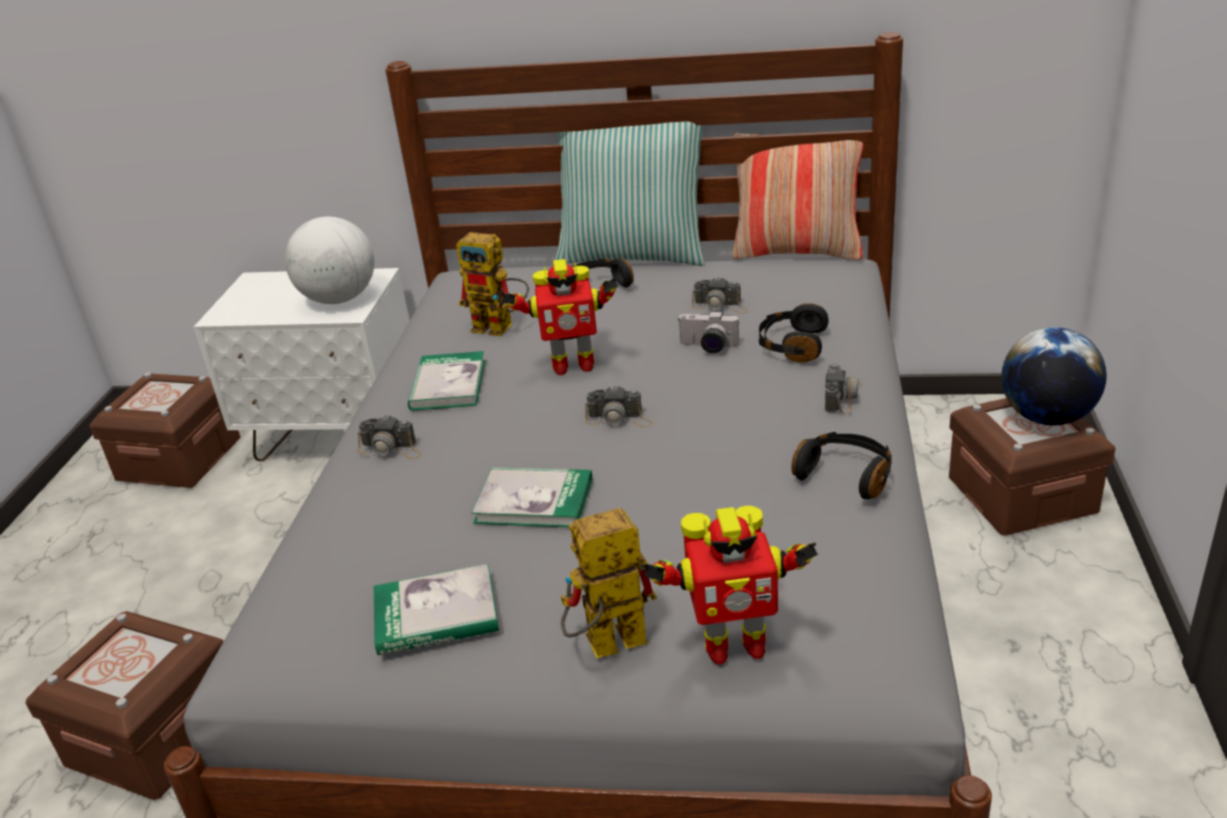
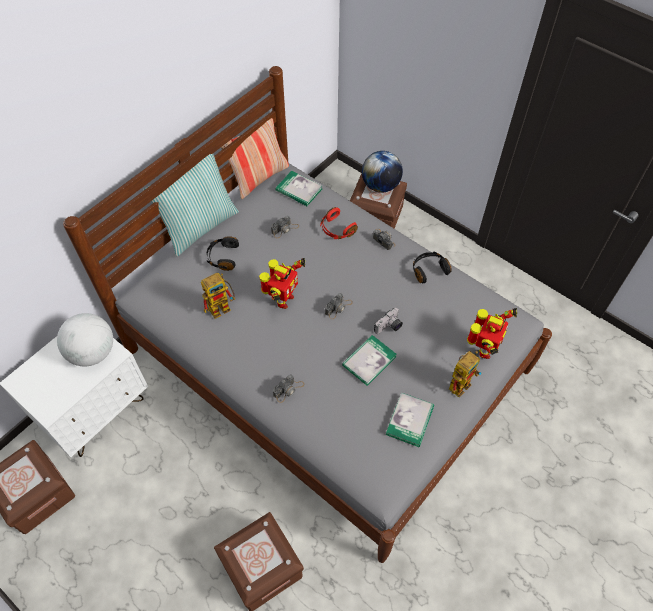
camera: 60 degrees left, 25 degrees up
book [408,351,485,411] -> book moved to [275,171,322,206]
toy robot [561,508,657,658] -> toy robot turned 150 degrees counterclockwise [449,351,481,398]
camera [678,311,739,354] -> camera moved to [374,308,403,334]
black headphones [759,303,829,363] -> red headphones [320,207,358,239]

